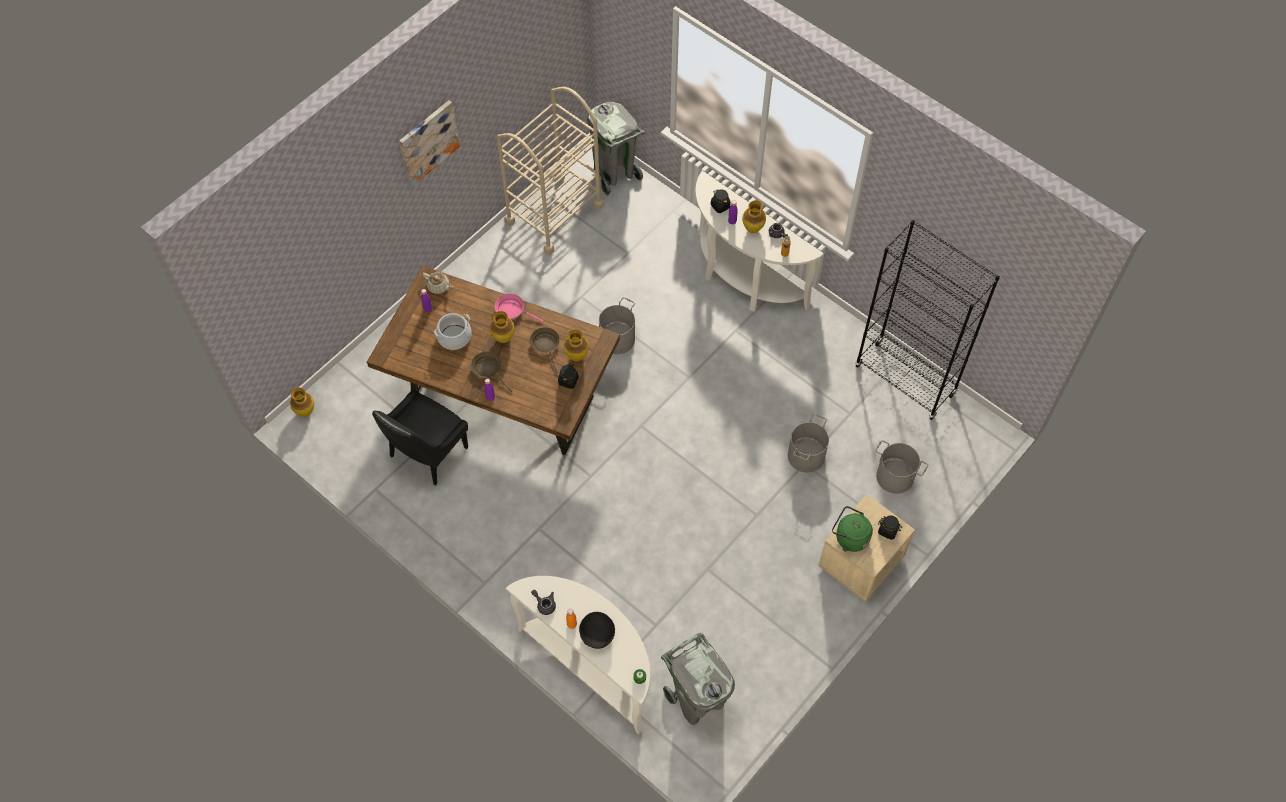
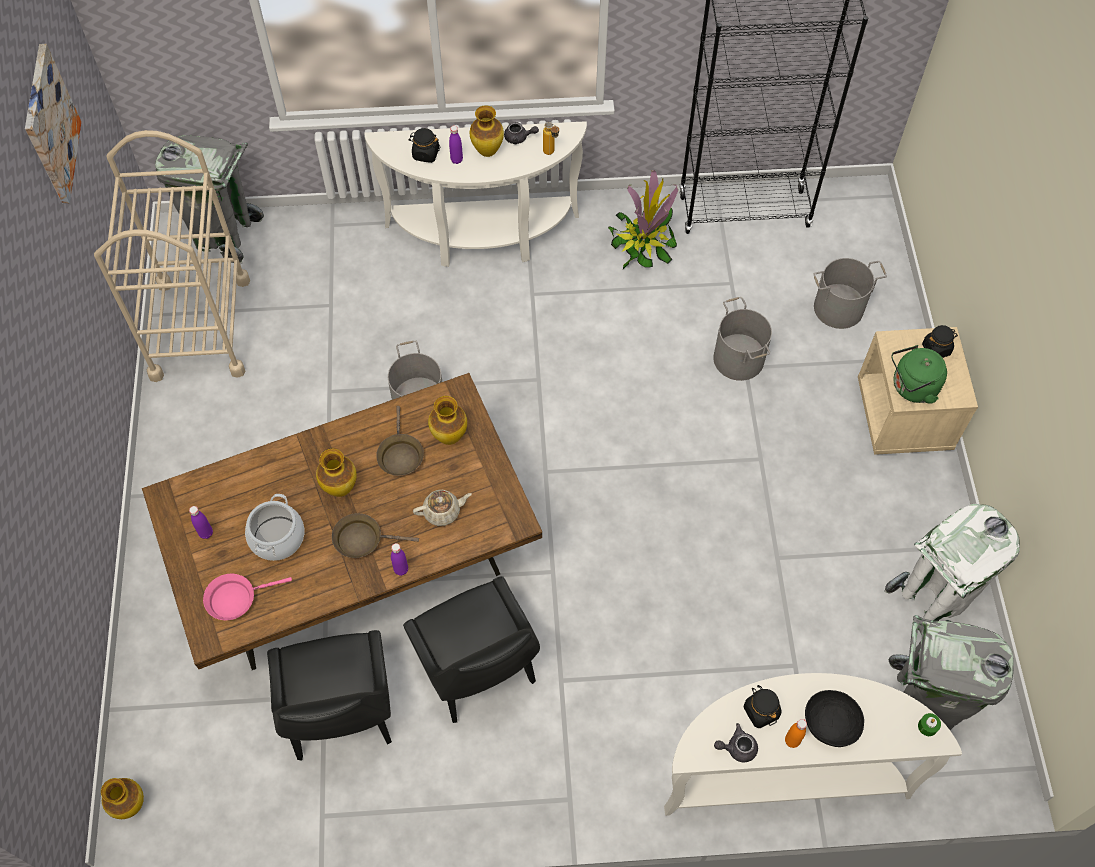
camera: 45 degrees left, 0 degrees up
picture [399,100,460,187] -> picture moved to [25,44,81,204]
beige teapot [423,272,453,294] -> beige teapot moved to [413,490,472,526]
pink frying pan [495,294,544,322] -> pink frying pan moved to [203,574,292,620]
brown frying pan [530,327,560,374] -> brown frying pan turned 120 degrees counterclockwise [376,406,424,476]
black jar [558,363,579,389] -> black jar moved to [744,685,782,728]
none -> black chair [403,576,540,723]
none -> potted plant [608,170,678,269]
none -> white trash can [885,504,1020,622]

